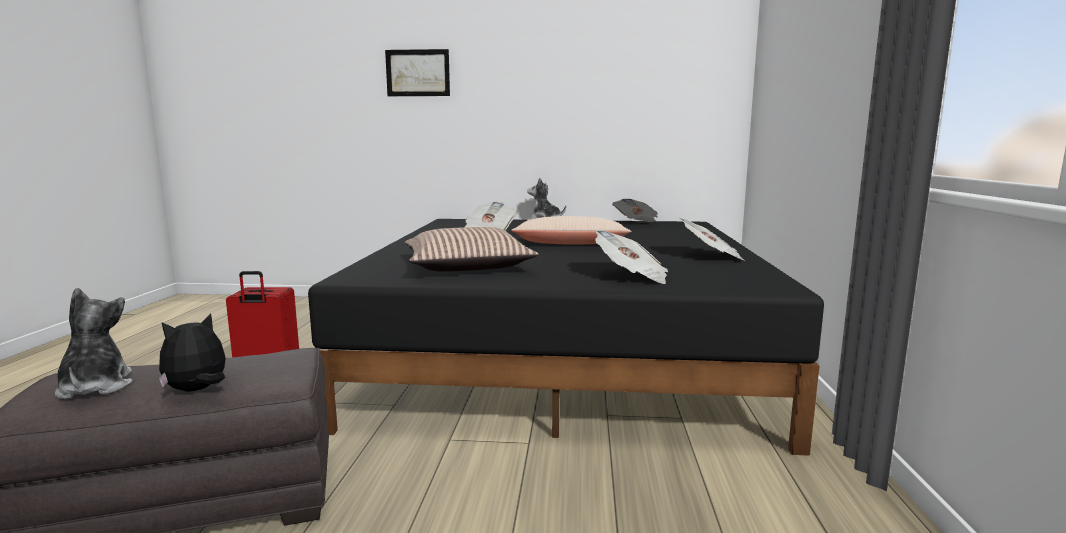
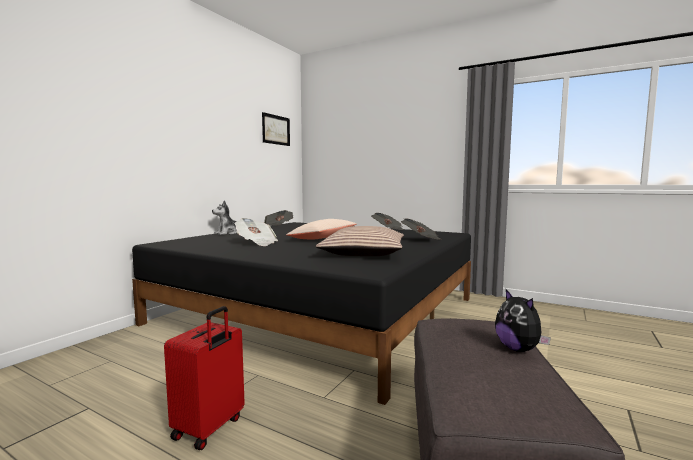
camera: 65 degrees left, 5 degrees down
plush toy [55,288,133,399] -> none
picture [385,49,450,96] -> picture moved to [262,112,290,146]

